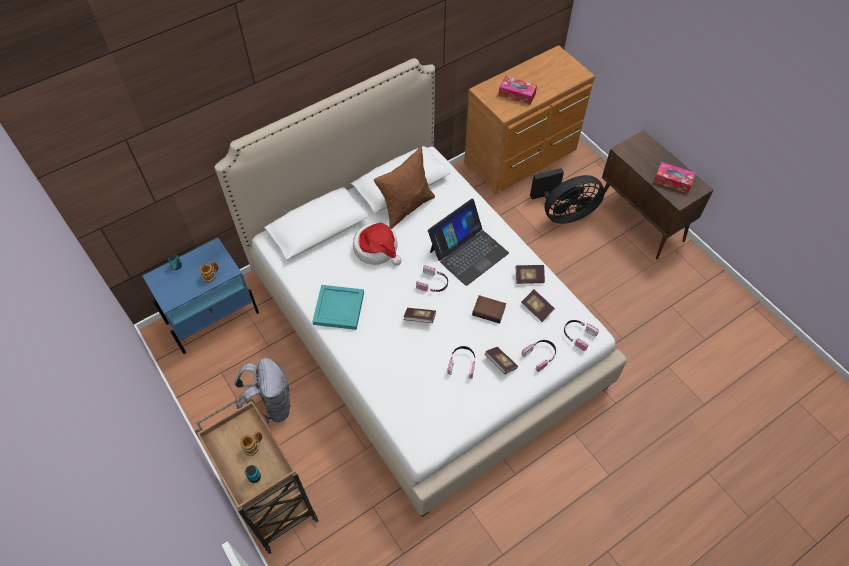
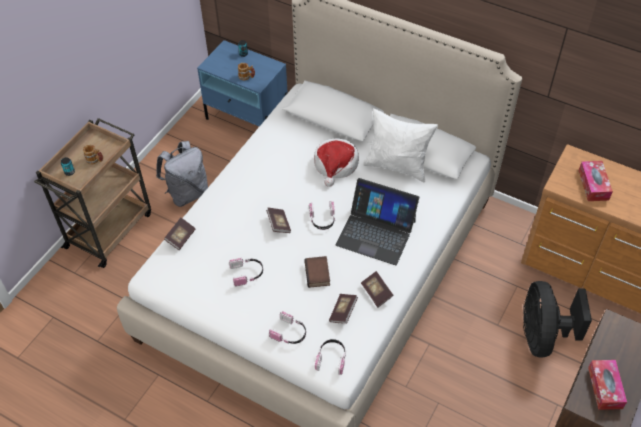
camera: 65 degrees right, 5 degrees down
turquoise tray [312,285,364,330] -> none
brown pillow [374,146,435,229] -> white pillow [363,108,438,183]
book [485,347,518,374] -> book moved to [164,217,195,250]
black fan [530,168,605,224] -> black fan turned 45 degrees clockwise [523,281,592,358]

